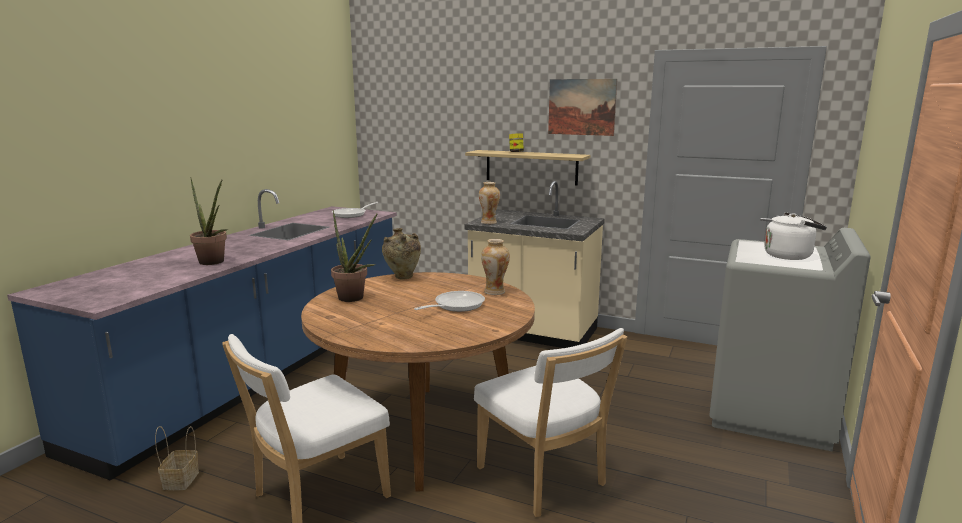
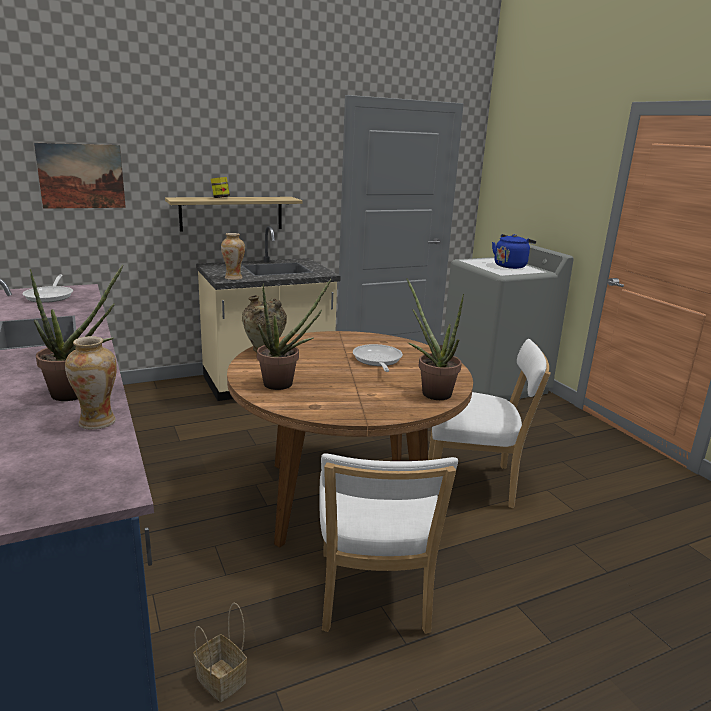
camera: 50 degrees left, 5 degrees up
vase [481,239,510,295] -> vase moved to [65,336,117,429]
picture [548,79,617,136] -> picture moved to [34,143,126,209]
white kettle [764,212,827,260] -> blue kettle [492,234,536,269]
none -> potted plant [406,278,464,400]

